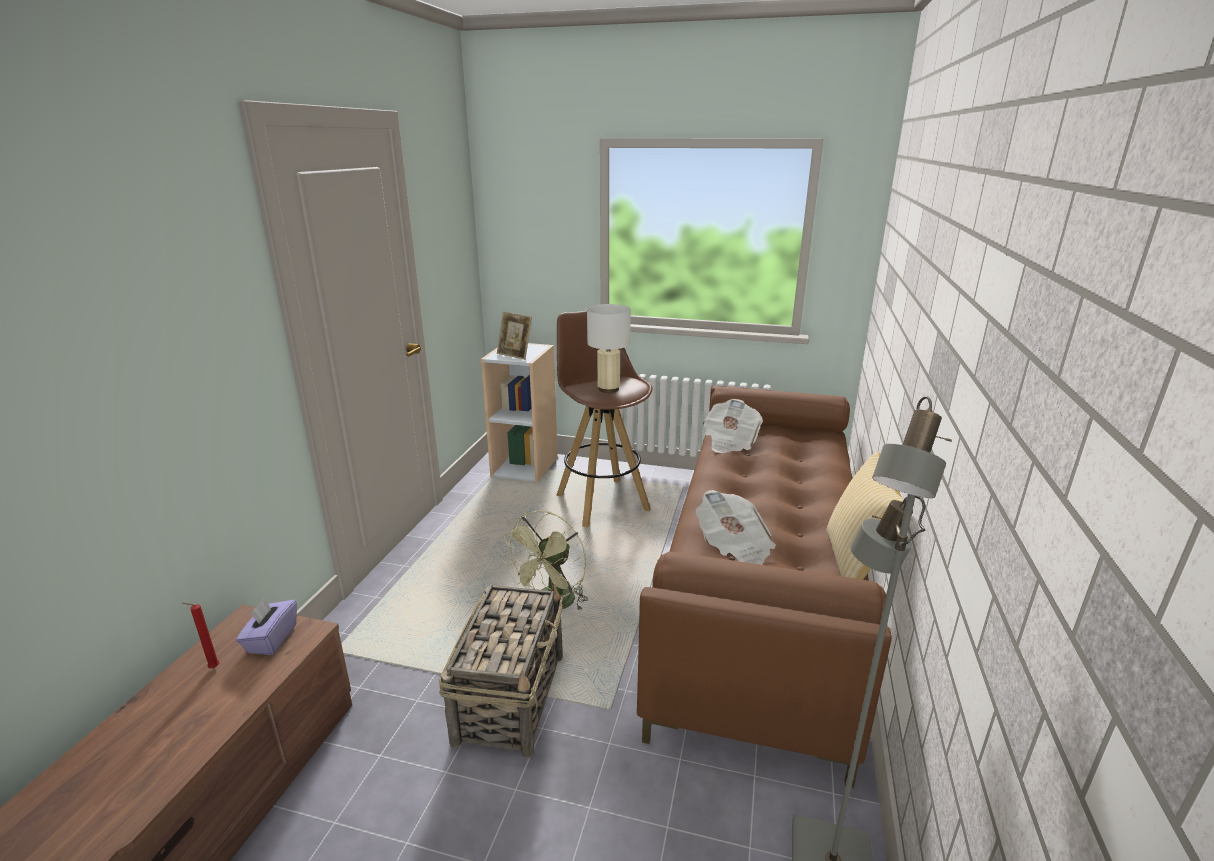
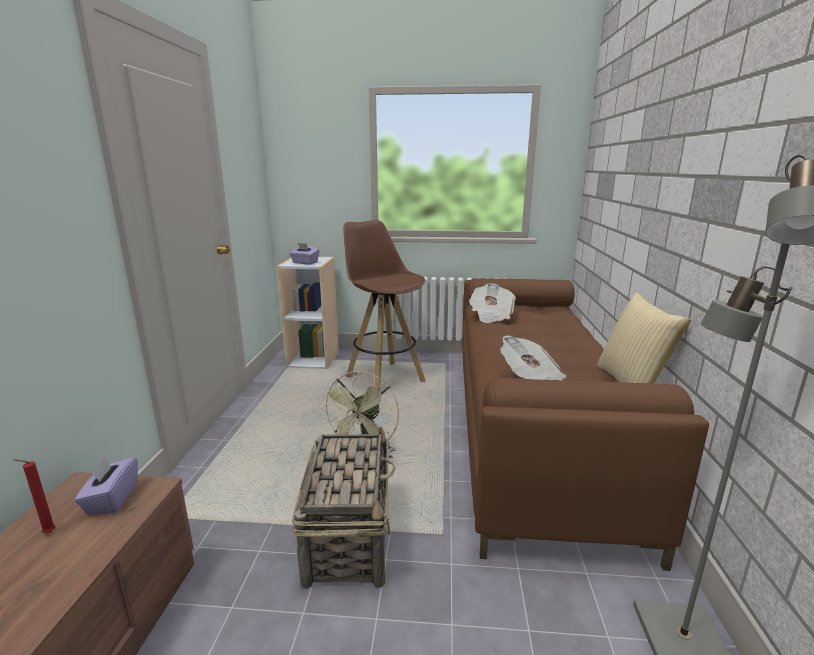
camera: 10 degrees left, 5 degrees down
picture frame [497,311,532,360] -> purple tissue box [290,243,319,264]
white table lamp [587,304,631,393] -> none

